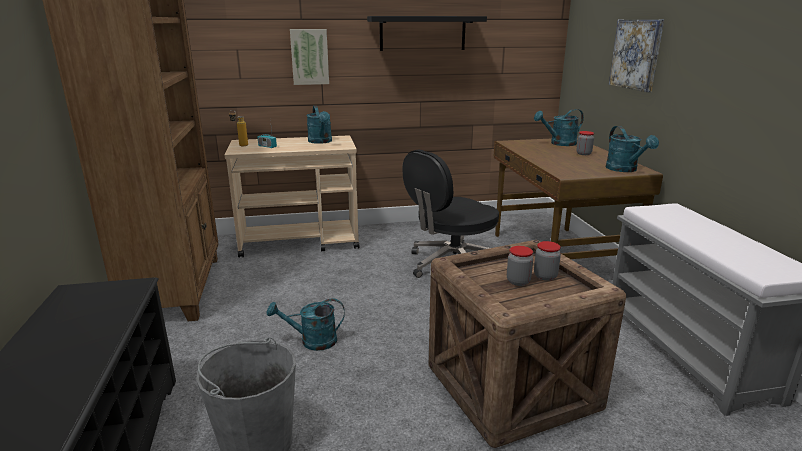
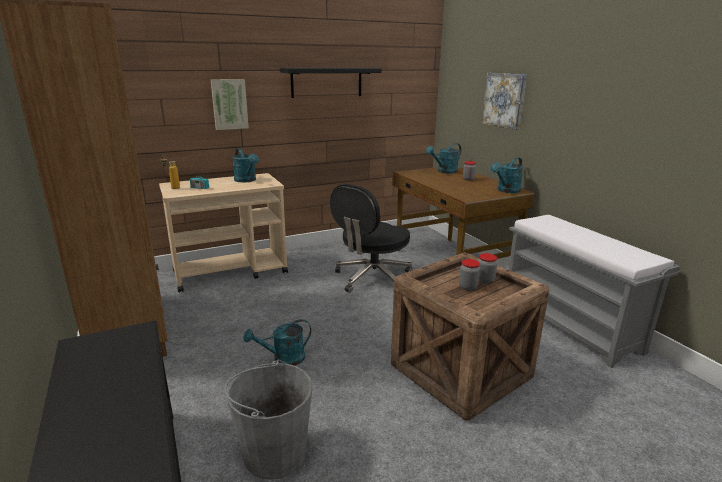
camera: 15 degrees left, 0 degrees up
turquoise watering can [606,126,659,172] -> turquoise watering can turned 75 degrees clockwise [490,157,523,193]

